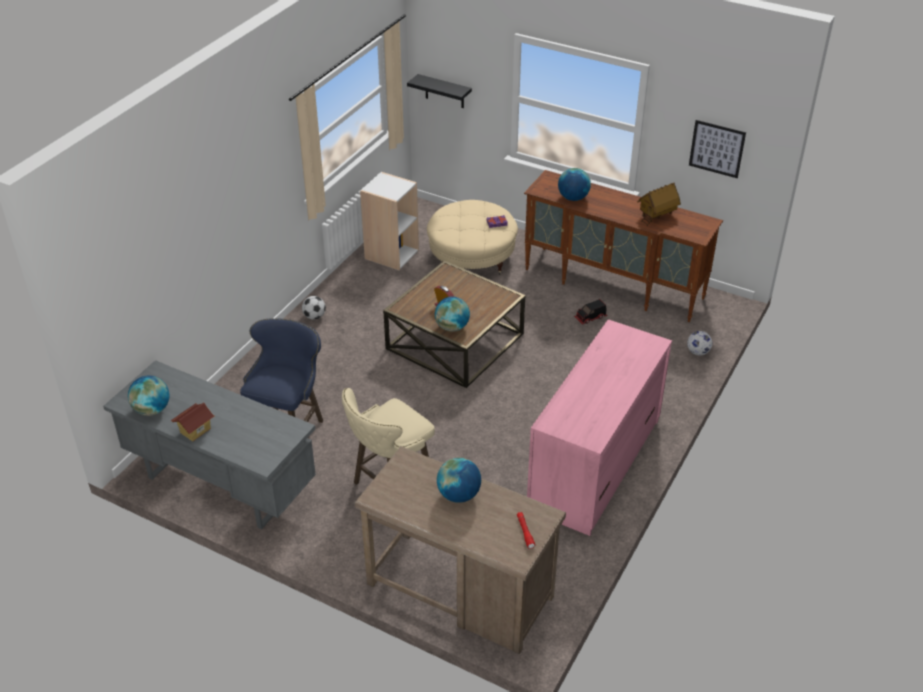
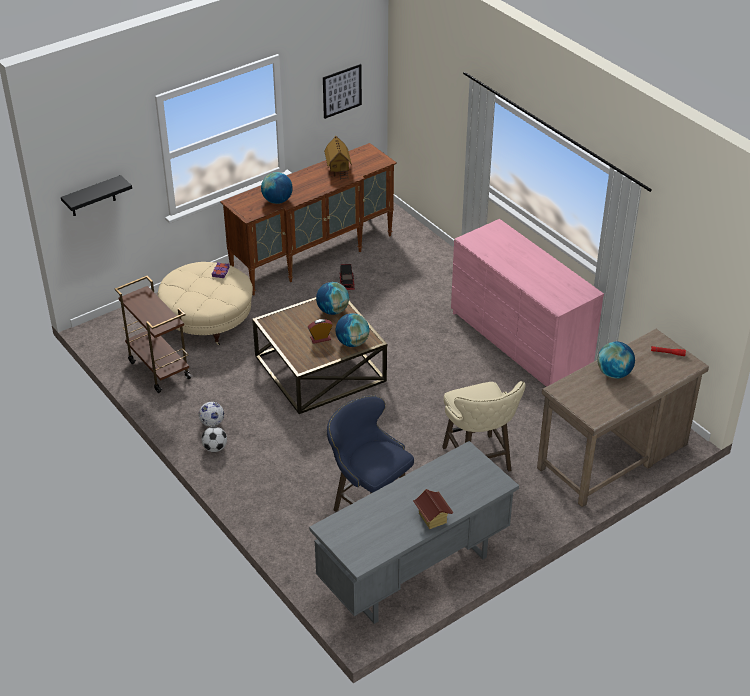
camera: 65 degrees left, 0 degrees up
globe [128,376,169,416] -> globe moved to [316,282,349,315]
bookcase [360,172,419,270] -> brown cart [115,276,192,393]
football [687,331,712,355] -> football moved to [199,402,224,427]

